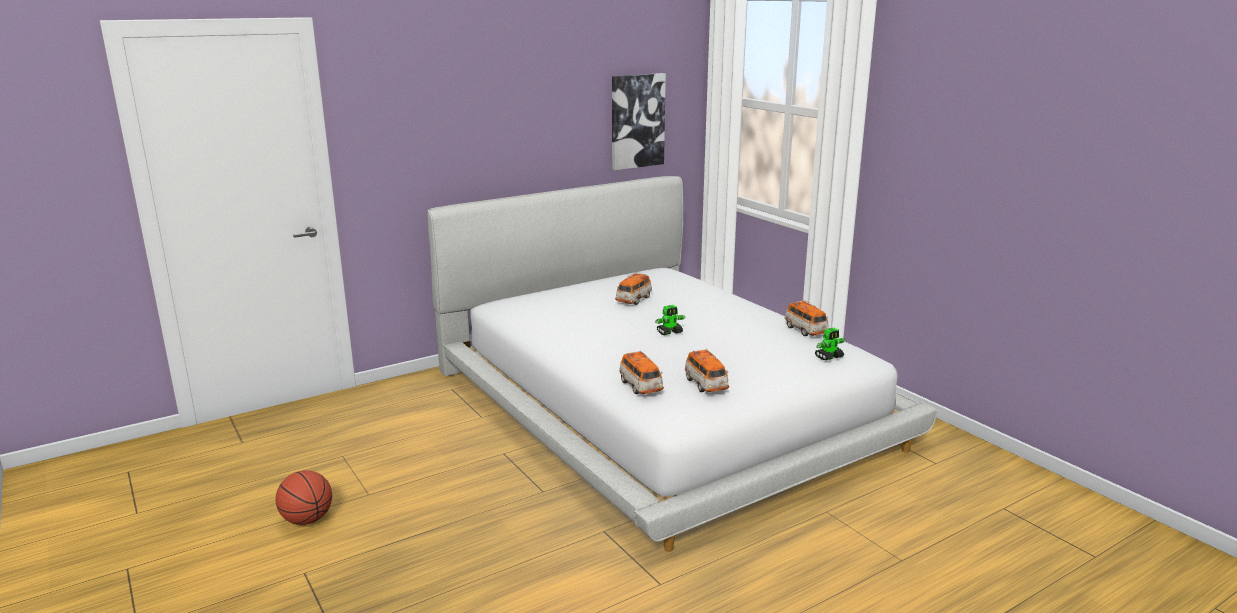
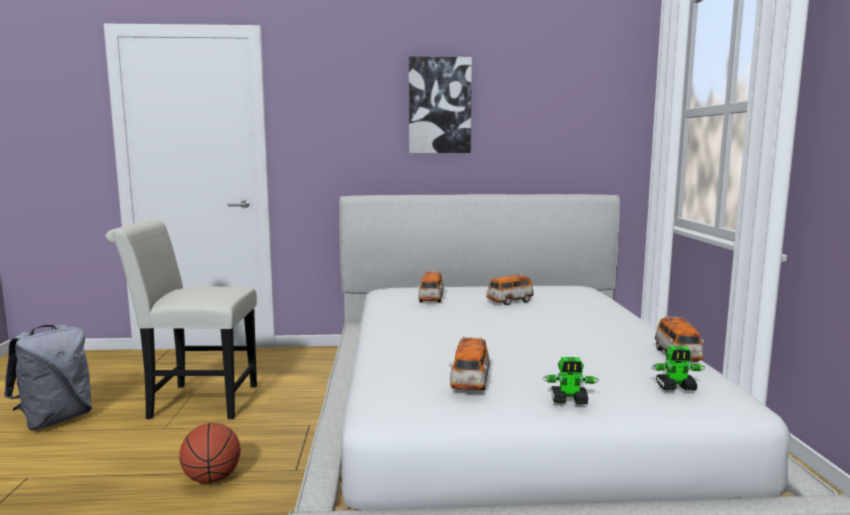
camera: 30 degrees right, 10 degrees down
basketball [276,470,332,525] -> basketball moved to [179,423,241,484]
picture [612,73,666,170] -> picture moved to [409,56,472,153]
toy car [619,350,664,394] -> toy car moved to [418,271,444,302]
toy robot [655,305,686,335] -> toy robot moved to [543,357,599,404]
none -> grey backpack [4,325,92,431]
none -> white chair [106,220,257,419]

